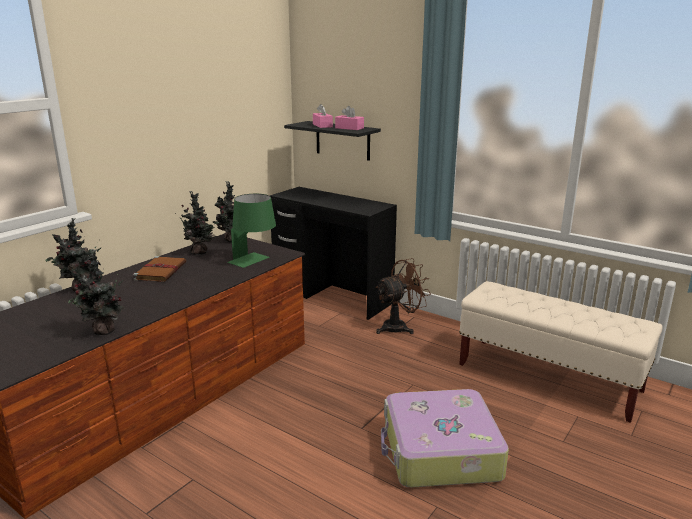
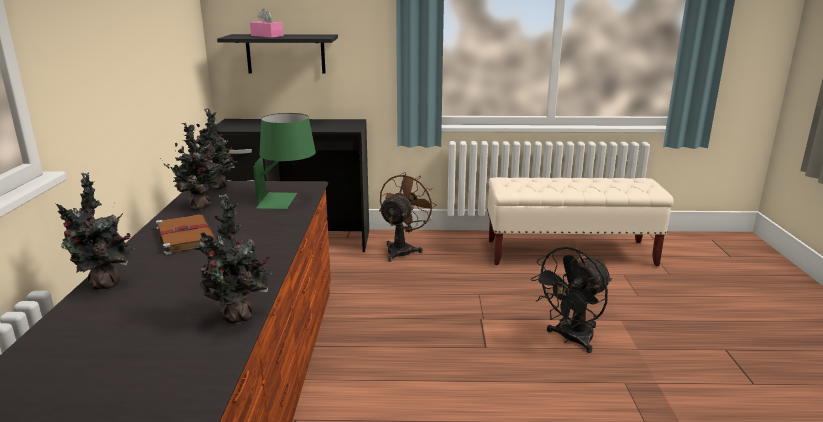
camera: 35 degrees left, 0 degrees up
pink tissue box [335,106,364,130] -> none
suitcase [381,389,509,487] -> black fan [531,247,612,353]

